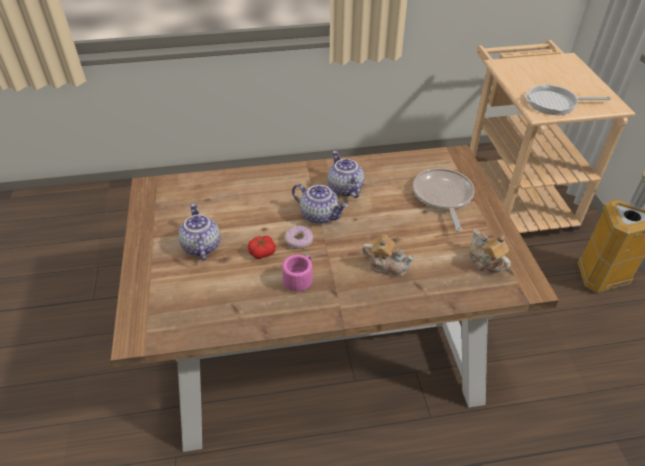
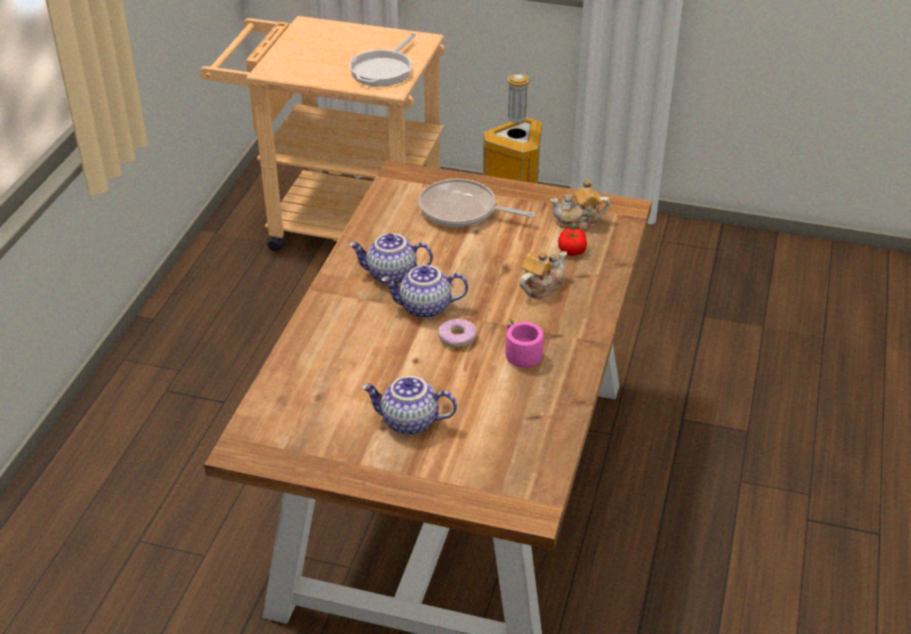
camera: 65 degrees left, 5 degrees down
tomato [248,236,276,259] -> tomato moved to [558,228,587,256]
teapot [292,184,348,224] -> teapot turned 150 degrees counterclockwise [381,265,468,319]

